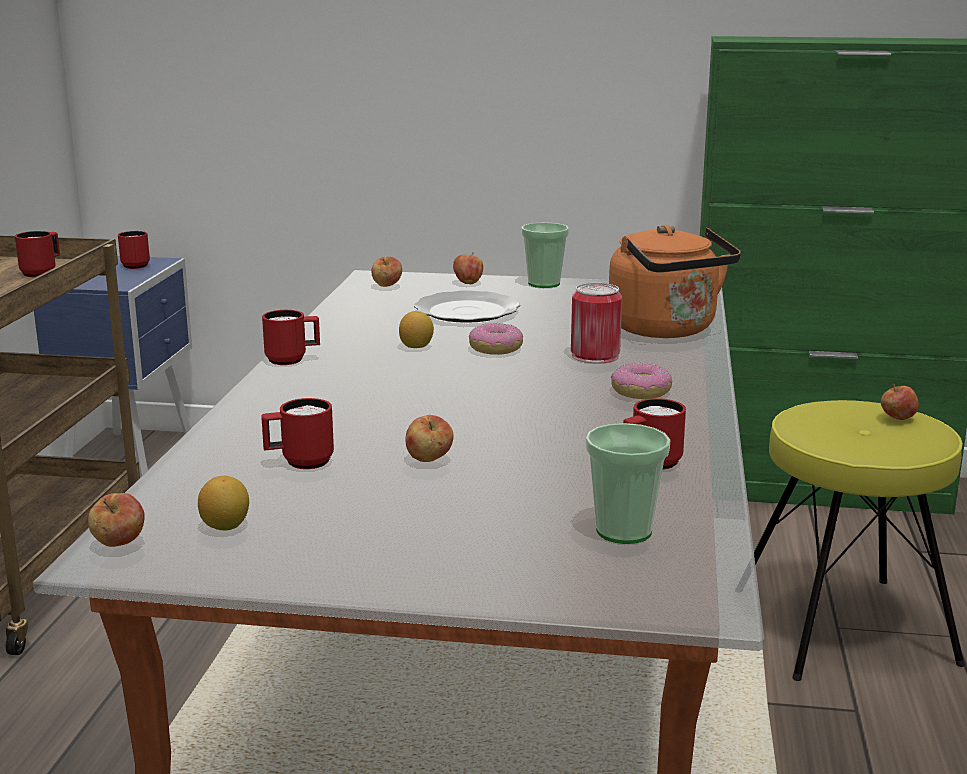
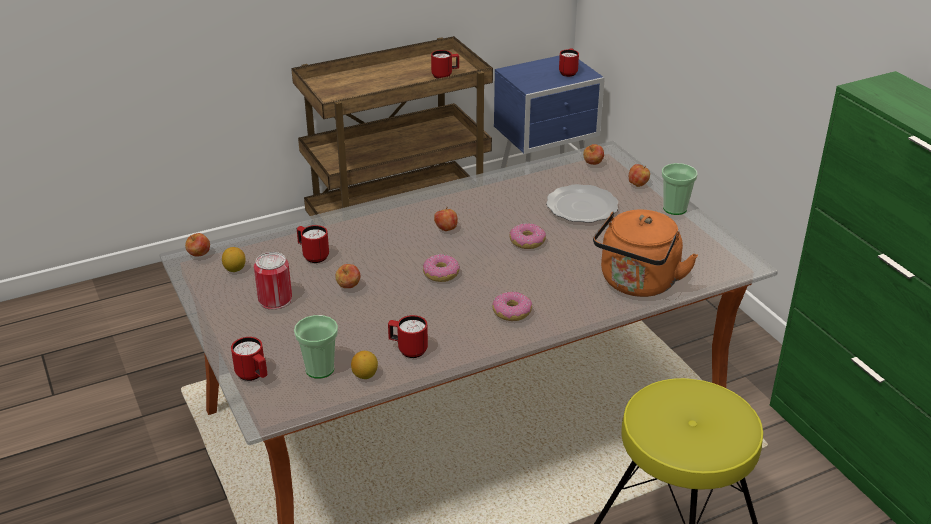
camera: 55 degrees right, 15 degrees up
red mug [262,310,320,365] -> red mug moved to [231,337,267,381]
lemon [399,311,434,348] -> lemon moved to [351,351,378,379]
can [571,283,622,363] -> can moved to [254,252,292,310]
apple [881,384,919,420] -> apple moved to [434,207,458,231]
none -> donut [423,254,460,282]

